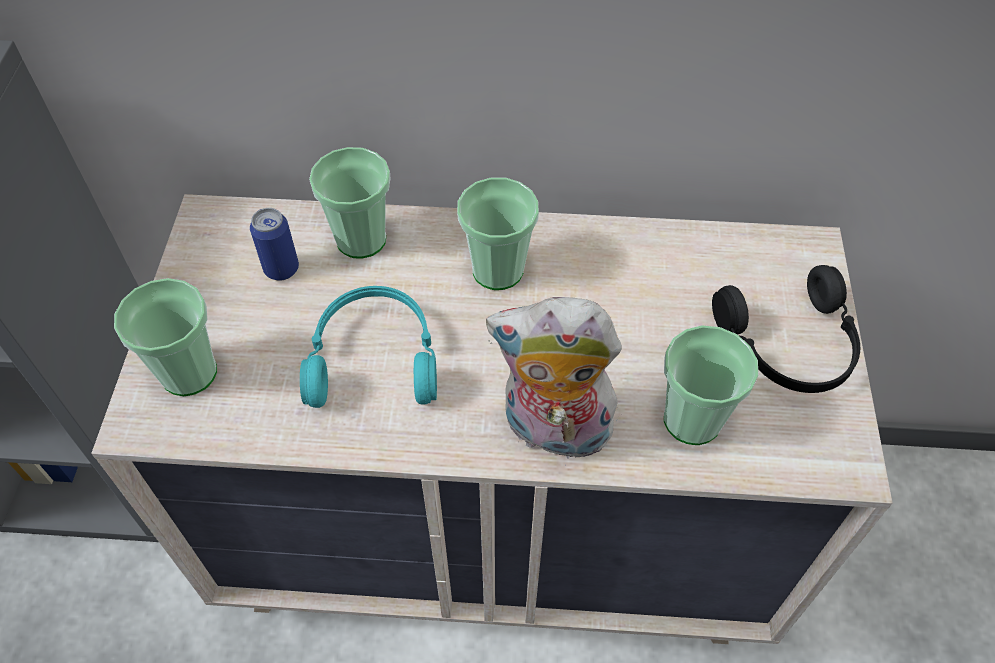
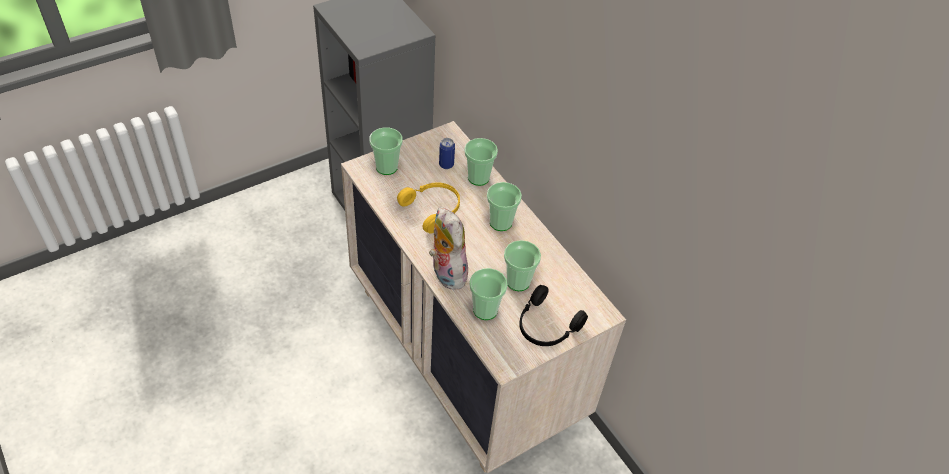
camera: 50 degrees right, 5 degrees down
turquoise headphones [300,286,437,408] -> yellow headphones [397,183,460,234]
none -> cup [504,240,541,291]

